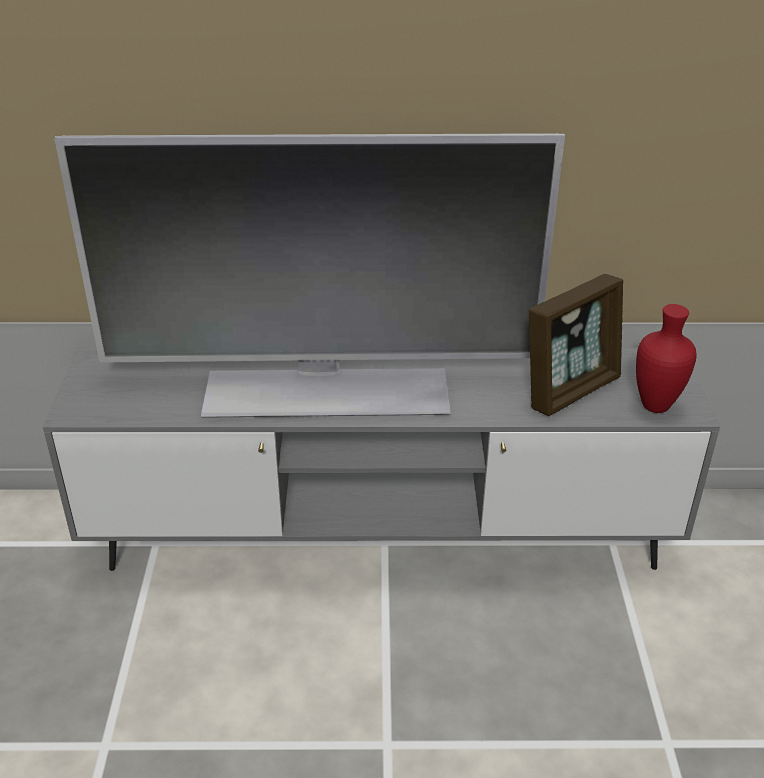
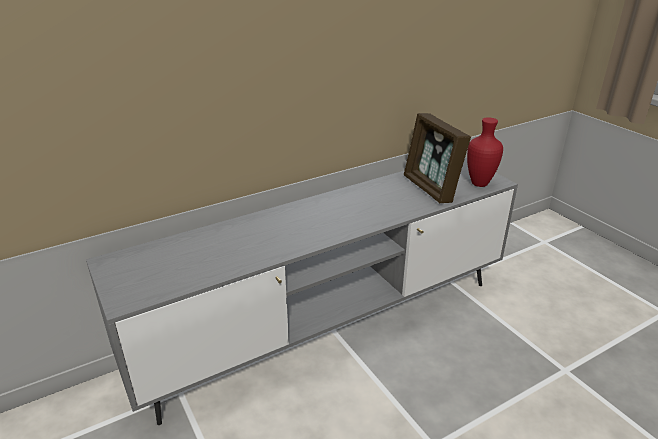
camera: 30 degrees left, 5 degrees down
television [54,133,565,418] -> none
picture frame [529,274,623,416] -> picture frame turned 135 degrees clockwise [404,113,471,203]

